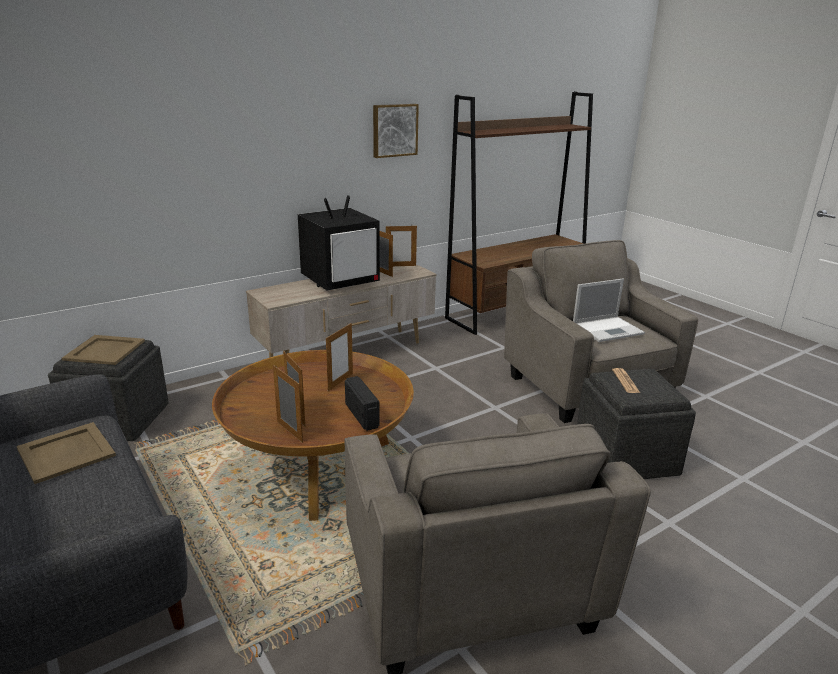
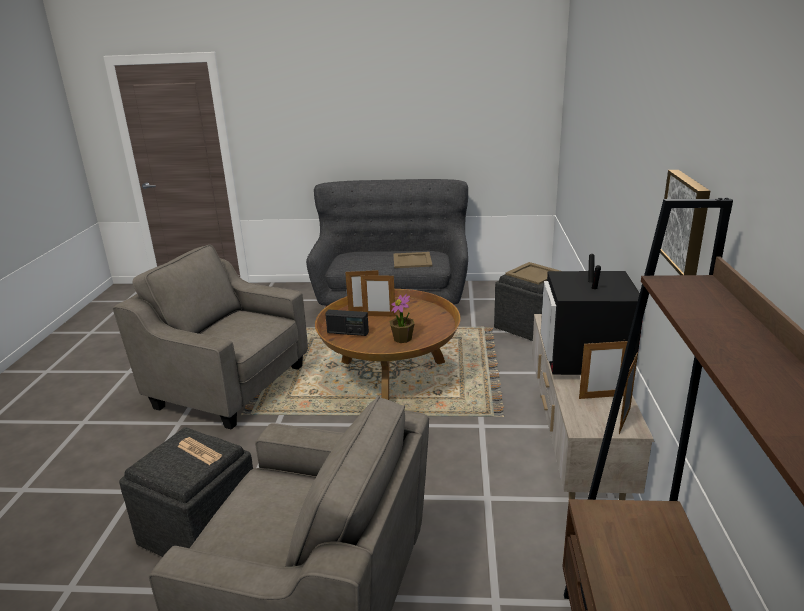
camera: 130 degrees right, 0 degrees up
picture frame [326,323,353,391] -> potted plant [389,294,414,343]
laptop [573,279,645,342] -> none

